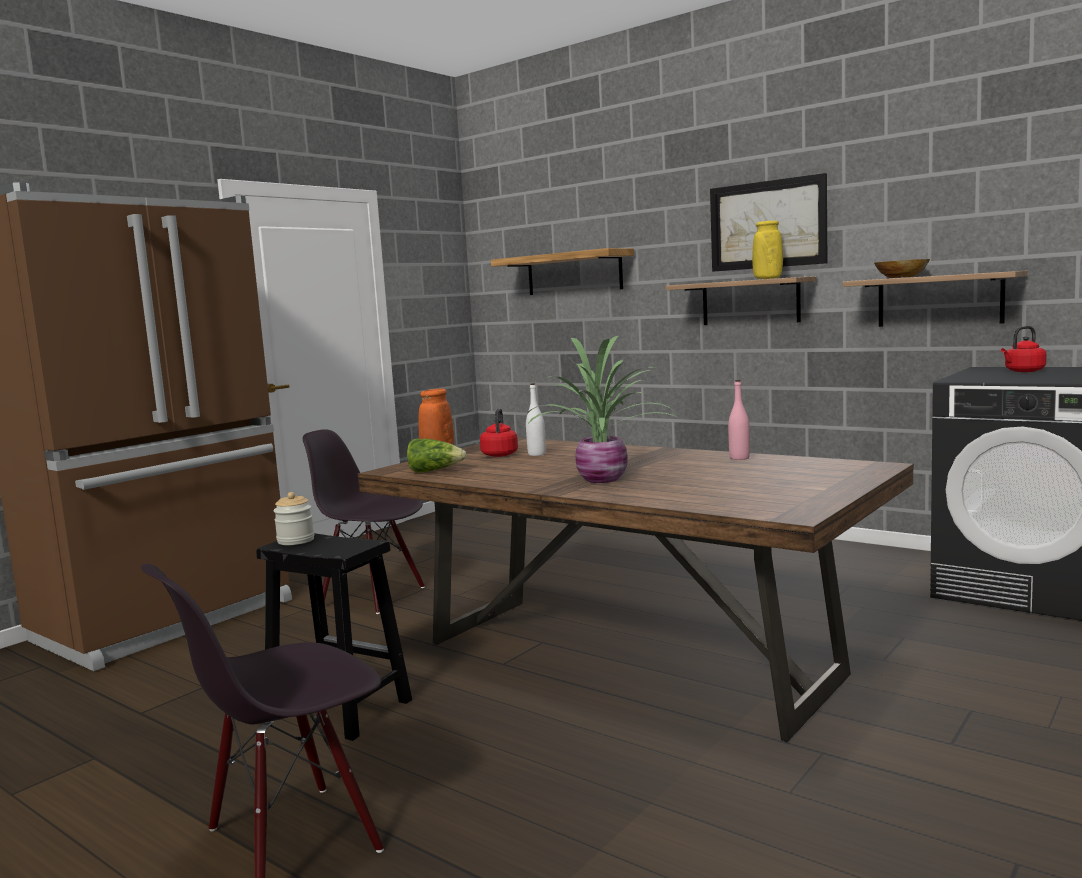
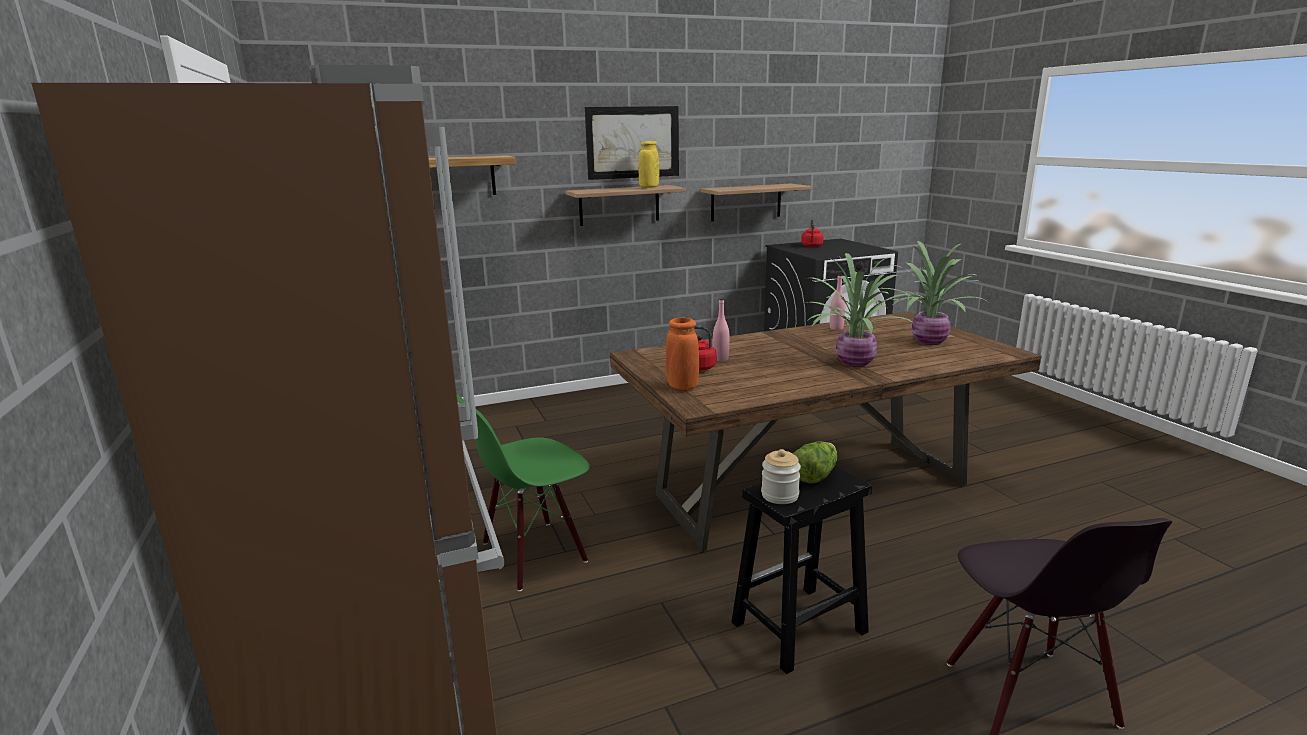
camera: 60 degrees left, 10 degrees up
black chair [303,429,425,614] -> green chair [457,394,590,591]
lettuce [407,439,466,473] -> lettuce moved to [793,441,838,484]
white bottle [526,383,546,456] -> pink bottle [713,299,729,362]
bowl [874,259,930,278] -> none
none -> potted plant [878,241,987,345]

